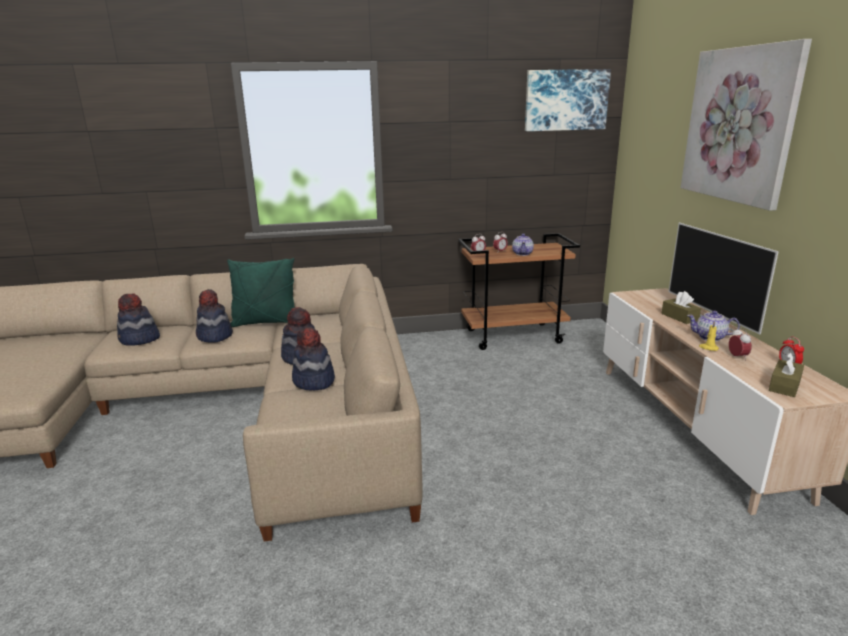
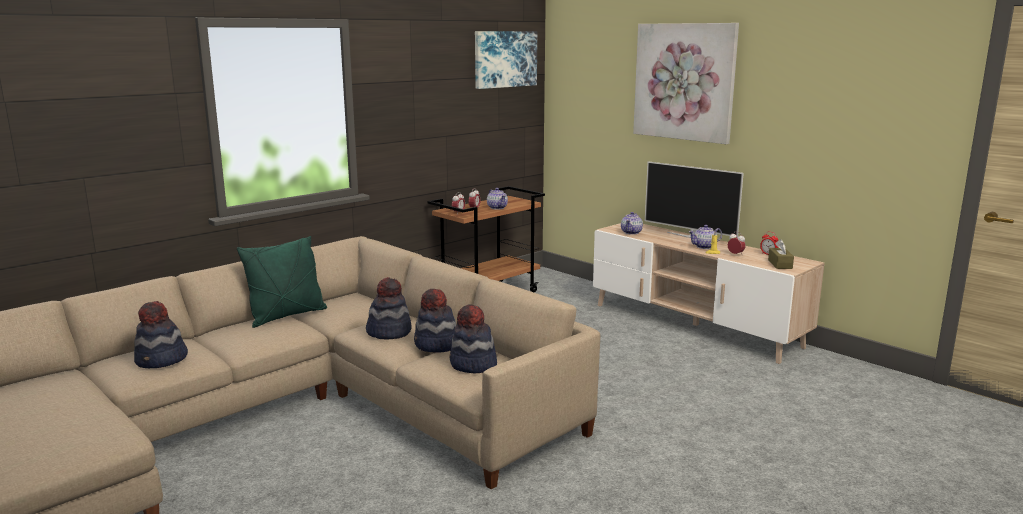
camera: 35 degrees left, 5 degrees down
hat [196,289,233,343] -> hat moved to [449,305,497,373]
brown tissue box [661,291,701,324] -> none
none -> teapot [621,212,643,235]

